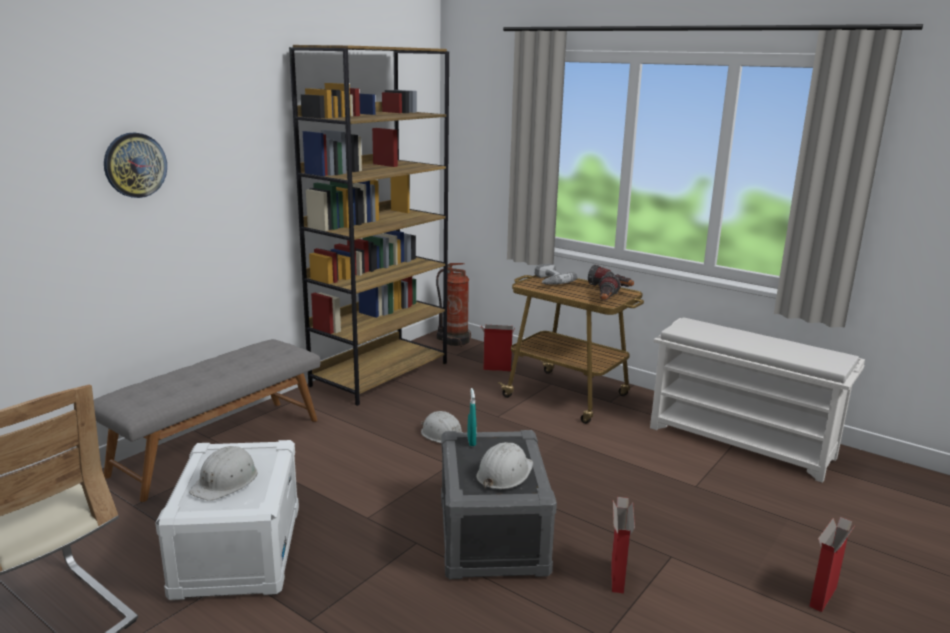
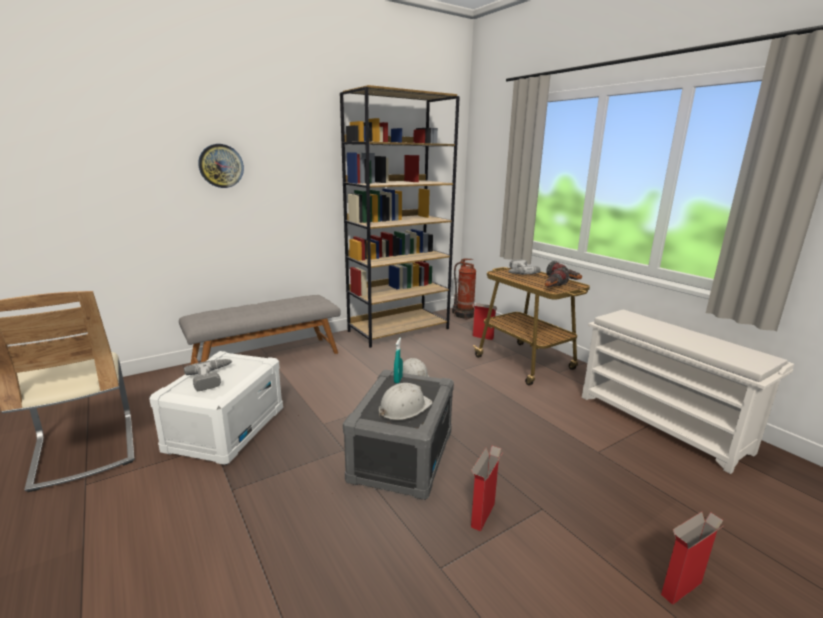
camera: 20 degrees right, 0 degrees up
white hard hat [189,446,257,501] -> power drill [184,359,232,391]

